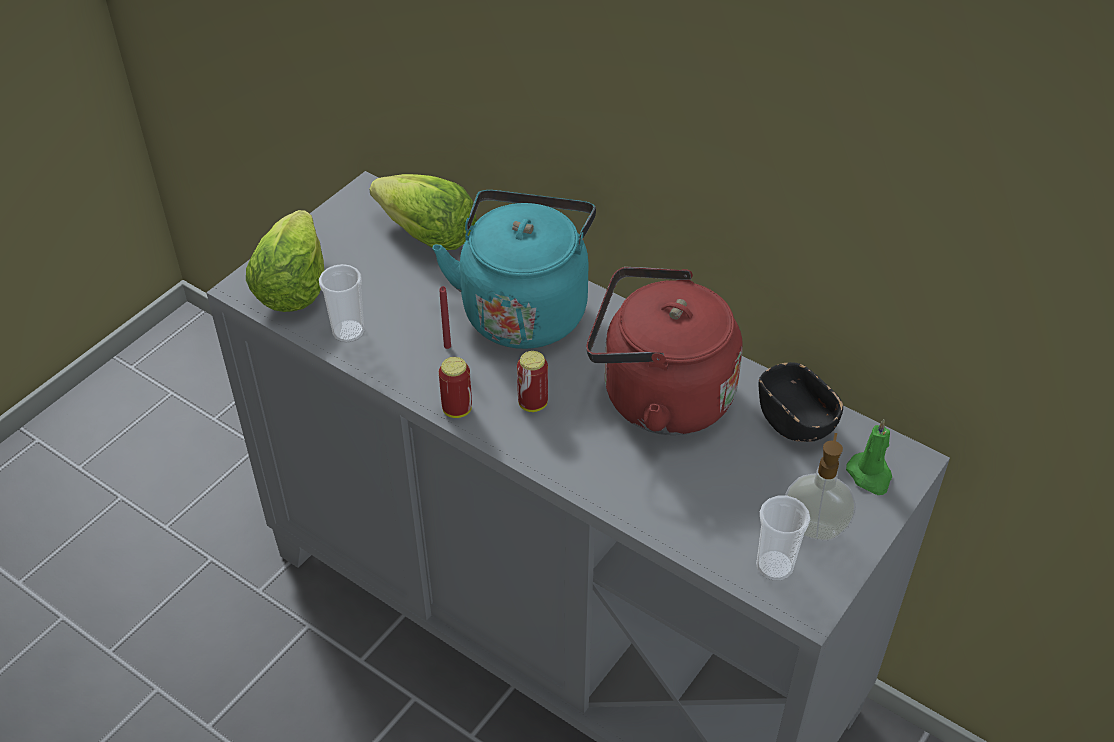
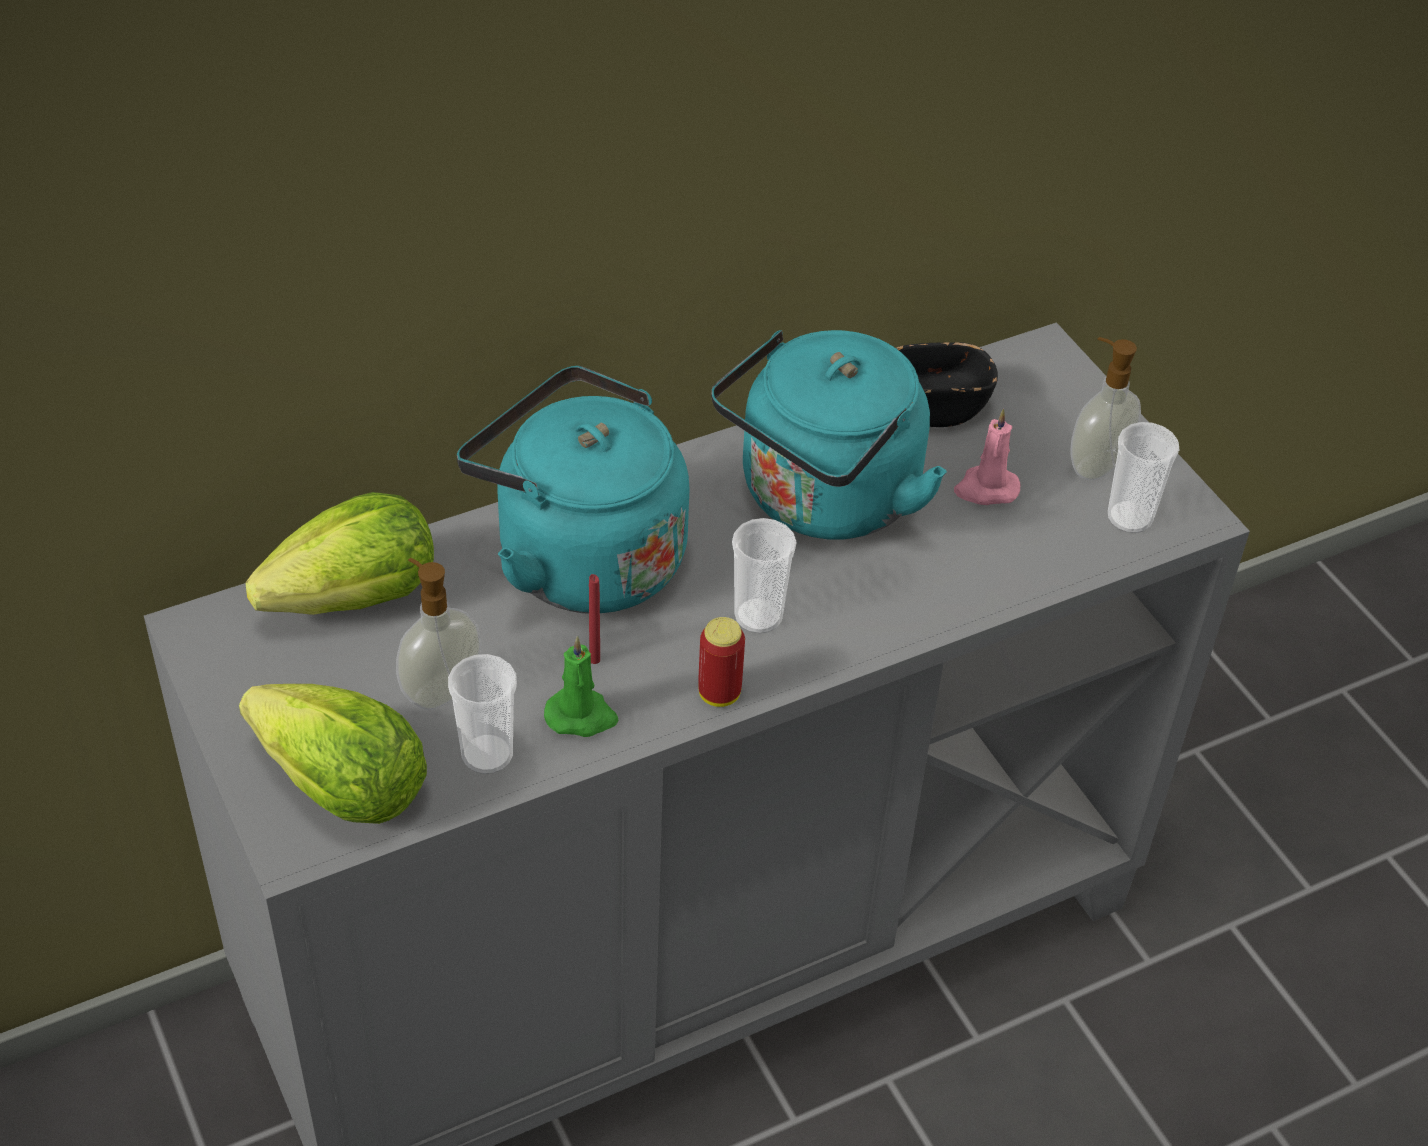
camera: 65 degrees left, 0 degrees up
can [517,351,548,412] -> cup [732,518,797,634]
red kettle [586,267,743,435] -> turquoise kettle [711,330,947,540]
green candle [846,419,892,495] -> green candle moved to [544,636,619,737]
none -> soap dispenser [396,558,481,710]
none -> pink candle [954,409,1020,505]

